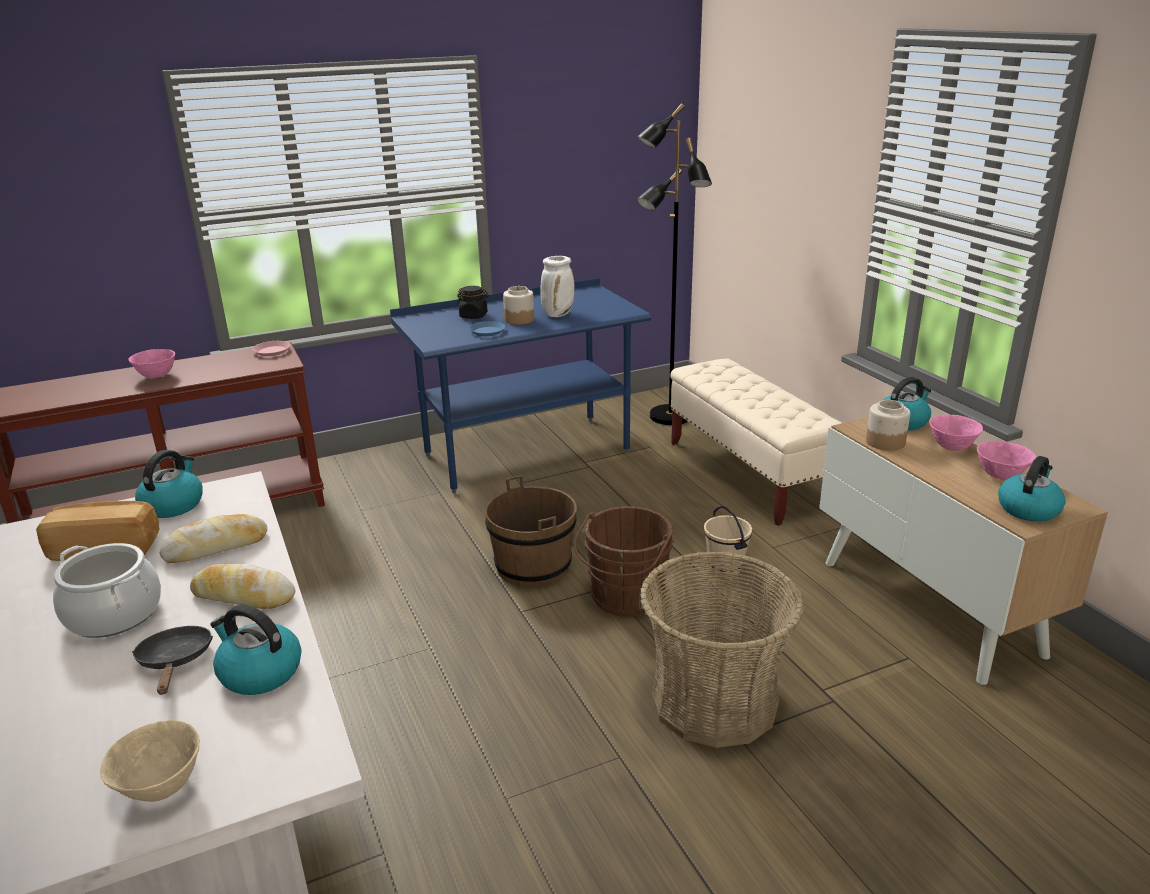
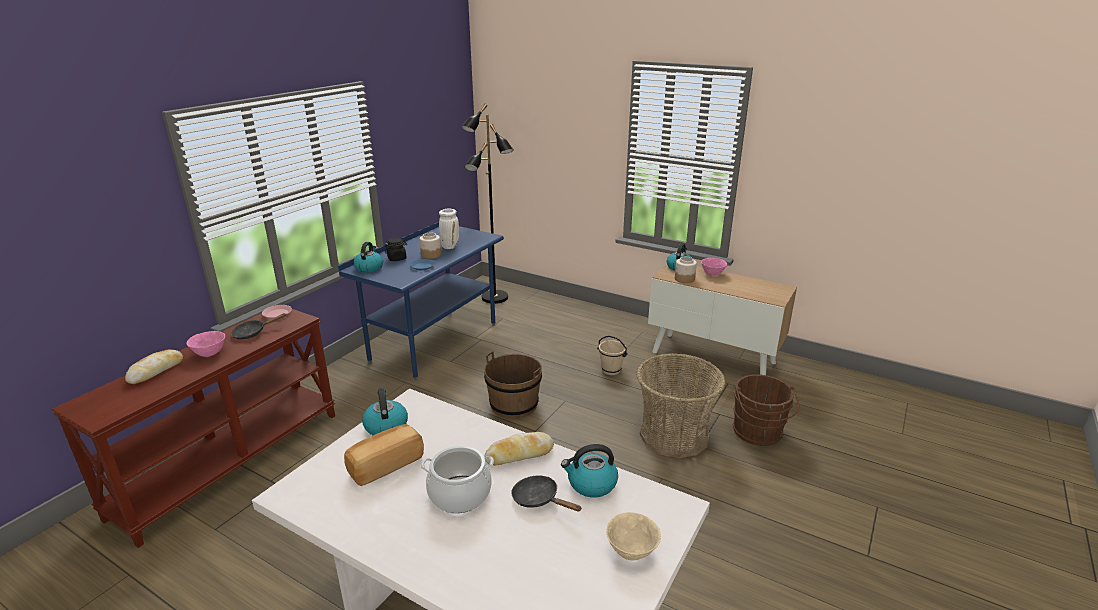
camera: 35 degrees left, 0 degrees up
bread [160,514,267,563] -> bread moved to [125,350,183,384]
brown bucket [574,506,674,617] -> brown bucket moved to [732,374,800,446]
beige bench [670,359,842,526] -> none
pink bowl [977,441,1036,480] -> none
kettle [998,456,1066,522] -> kettle moved to [354,242,383,273]
none -> black frying pan [231,313,286,340]

